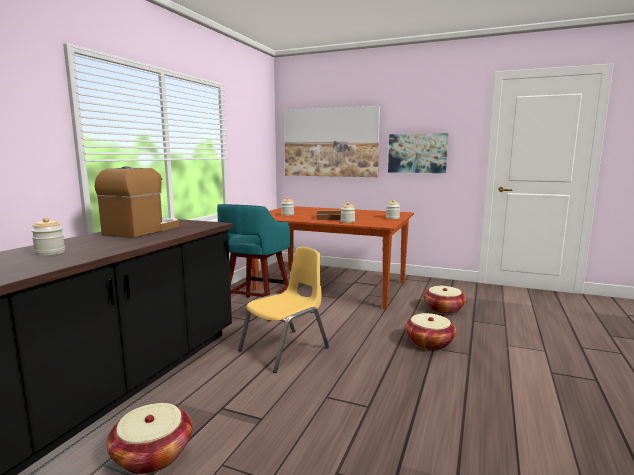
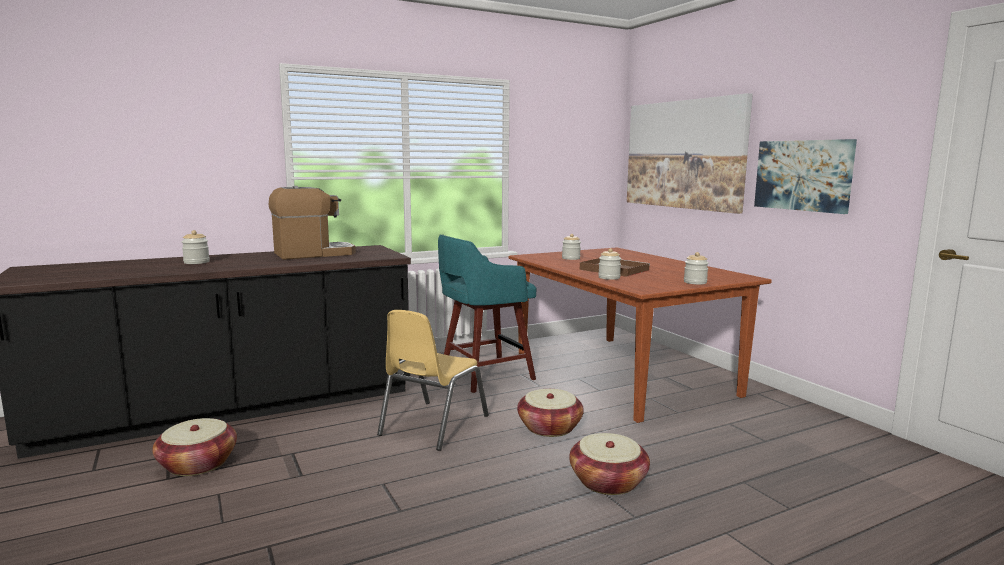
camera: 40 degrees right, 0 degrees up
yellow chair [238,247,329,373] -> yellow chair turned 120 degrees clockwise [377,310,489,451]
basket [424,286,466,314] -> basket moved to [517,389,584,437]

